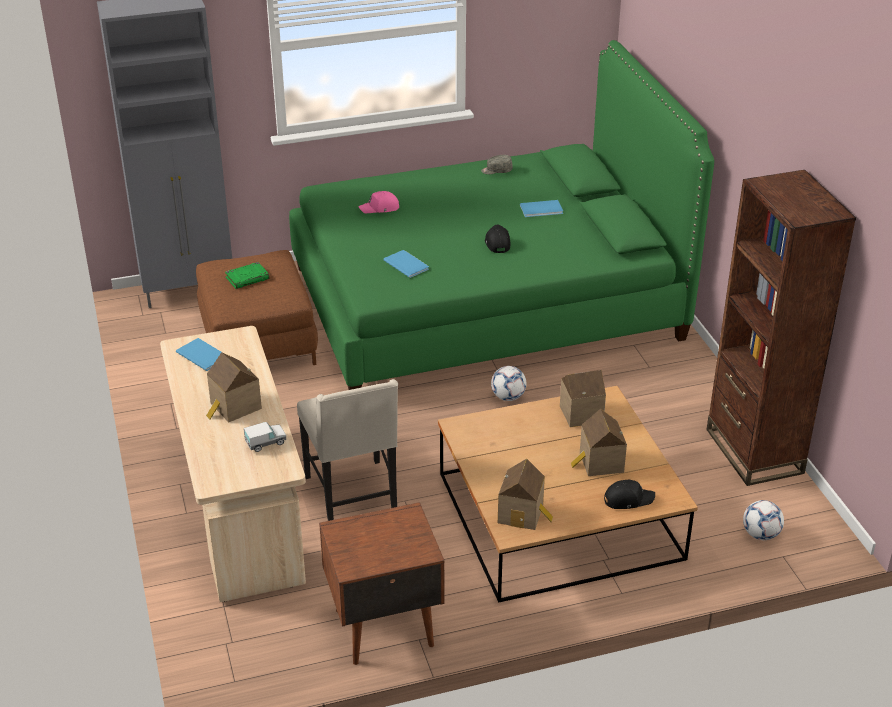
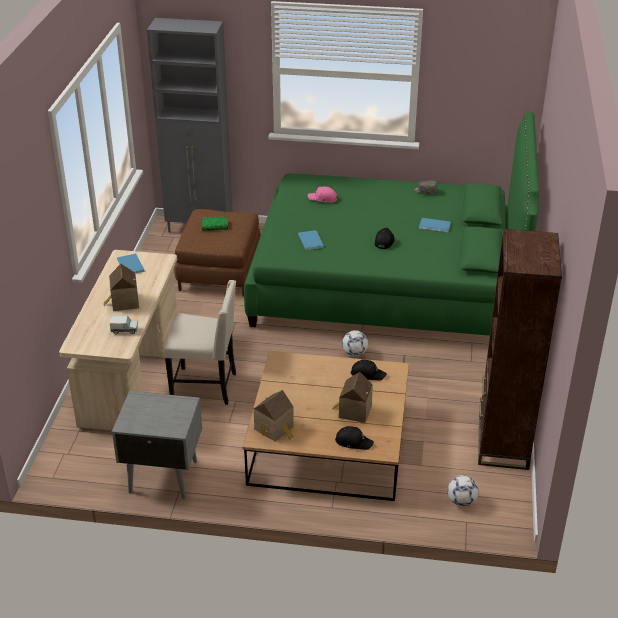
camera: 25 degrees right, 0 degrees up
beige chair [297,379,398,521] -> beige chair turned 90 degrees counterclockwise [164,280,236,405]
brown nightstand [319,502,444,665] -> grey nightstand [112,391,202,499]
toy house [560,370,606,427] -> black cap [351,360,387,380]

